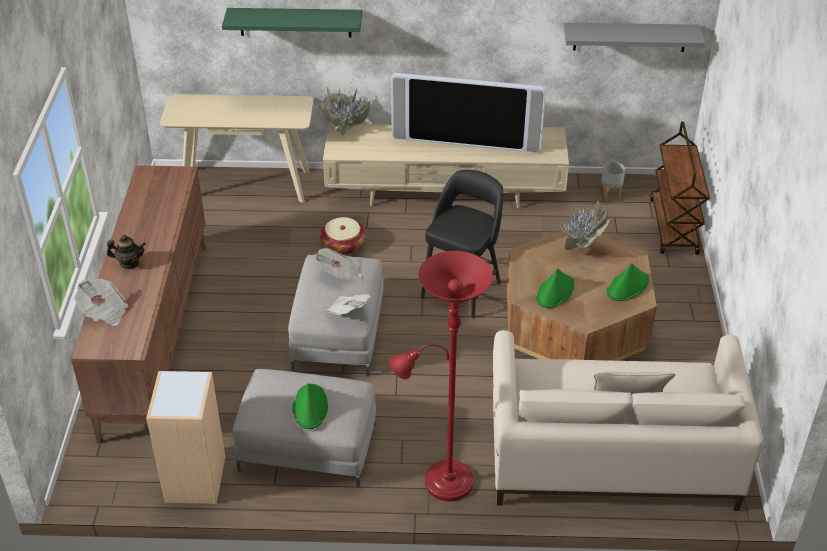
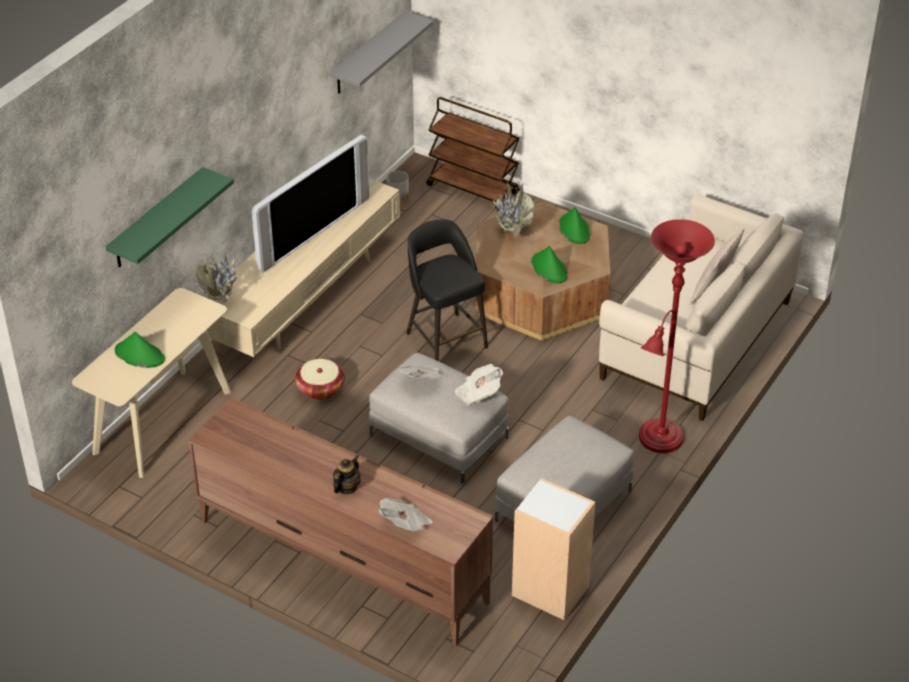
camera: 60 degrees left, 0 degrees up
green hat [293,383,328,429] -> green hat moved to [115,332,165,368]

